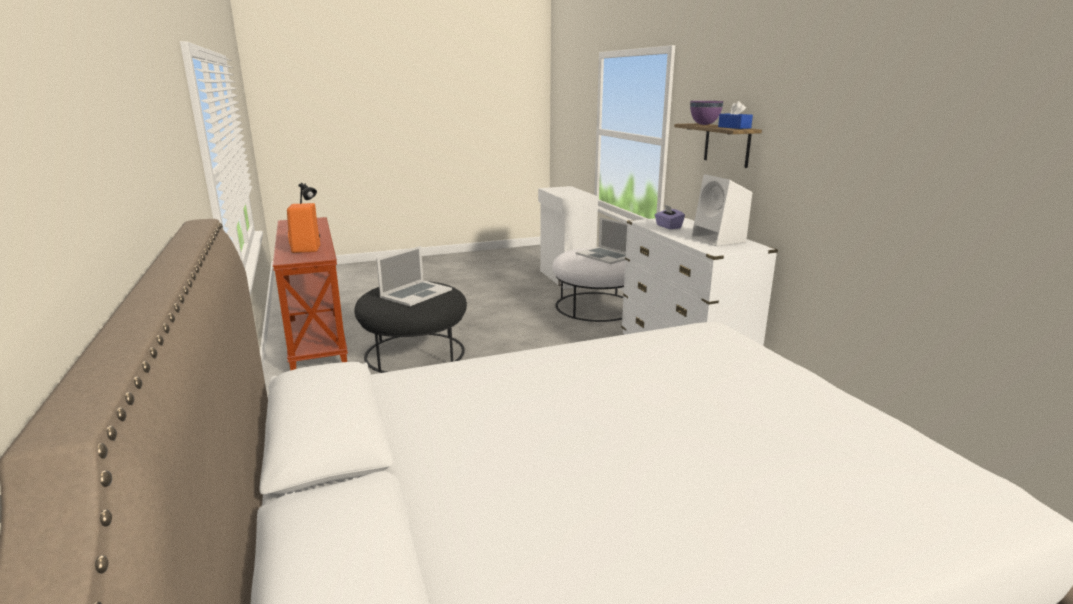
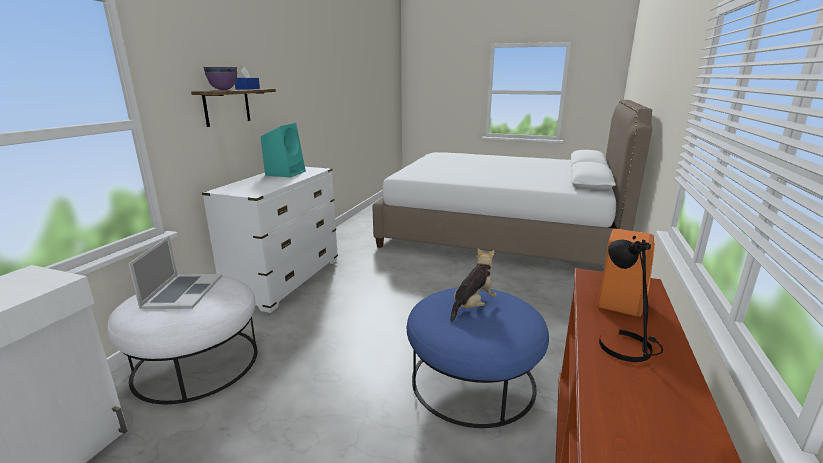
camera: 140 degrees left, 0 degrees up
black ottoman [354,281,467,373] -> blue ottoman [407,287,549,428]
laptop [376,246,452,306] -> plush toy [450,248,497,322]
purple tissue box [655,204,685,229] -> none
white speaker [692,174,752,246] -> turquoise speaker [261,123,306,177]

